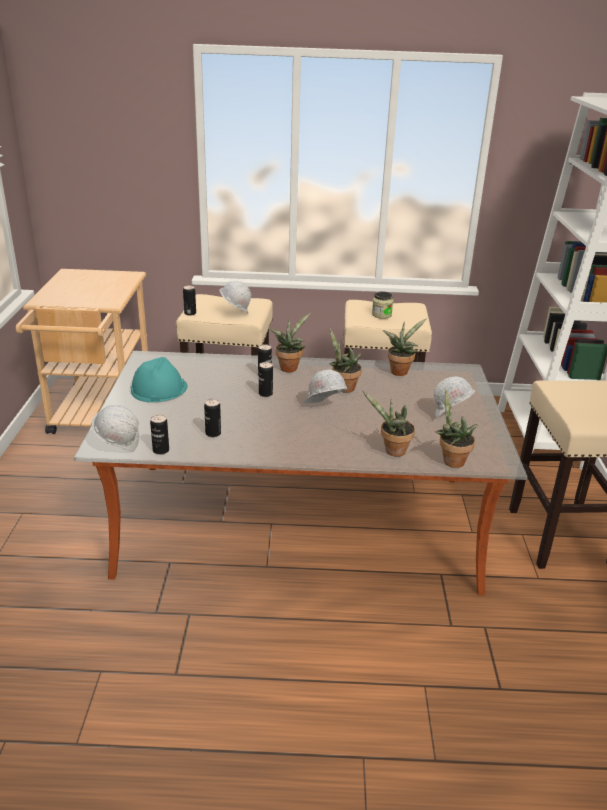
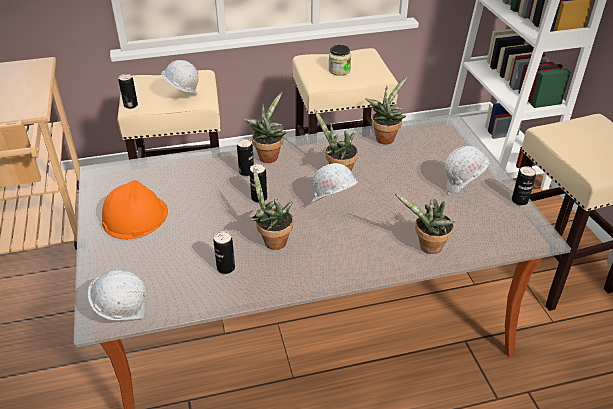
camera: 15 degrees left, 10 degrees up
turquoise hard hat [131,357,188,402] -> orange hard hat [102,180,168,240]
can [150,414,169,455] -> can moved to [512,166,536,205]
potted plant [435,389,477,468] -> potted plant moved to [249,167,293,250]

